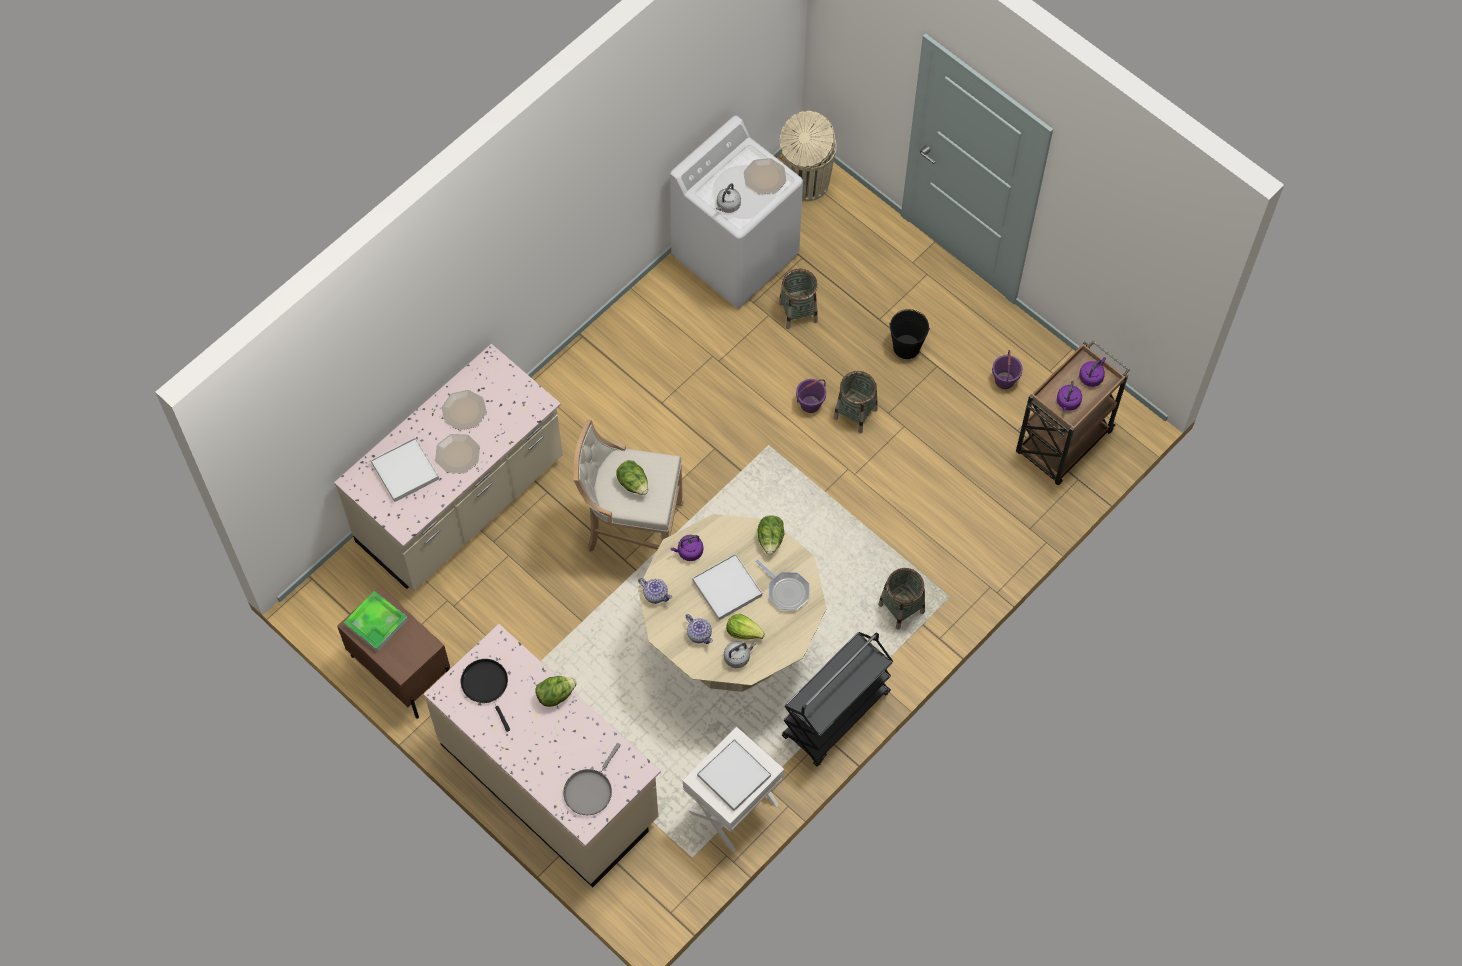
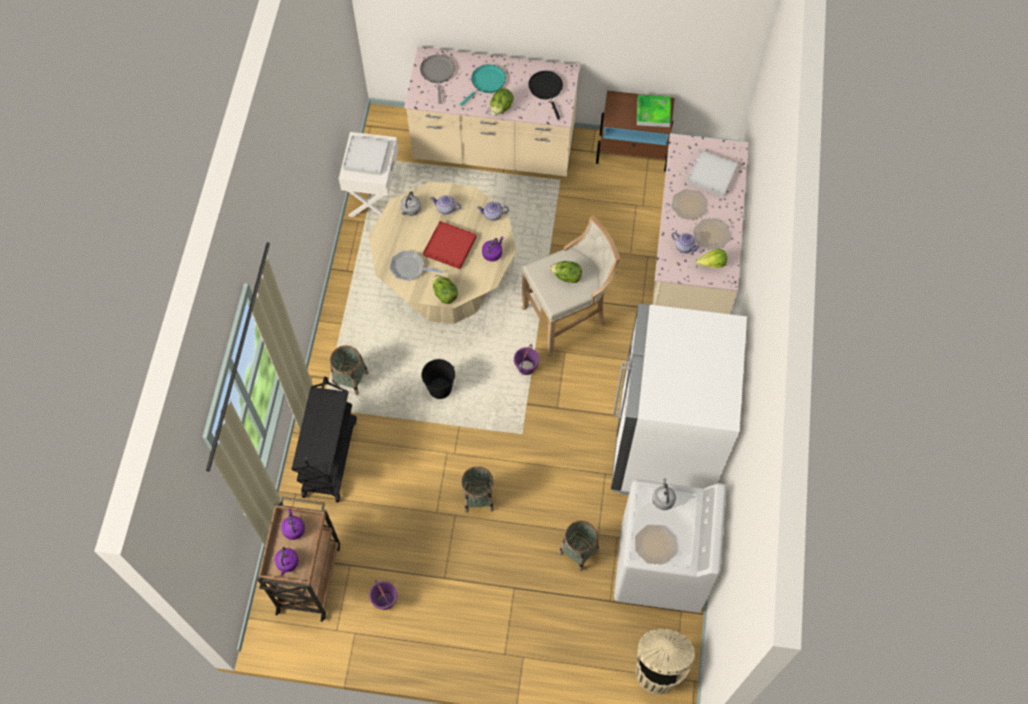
camera: 145 degrees right, 0 degrees up
black frying pan [461,659,510,732] -> black frying pan turned 135 degrees counterclockwise [528,71,563,119]
white tray [692,553,762,620] -> red tray [423,221,477,269]
lettuce [726,614,765,639] -> lettuce moved to [696,249,727,268]
black cart [782,632,893,767] -> black cart moved to [292,377,357,503]
purple bucket [796,379,826,413] -> purple bucket moved to [514,344,539,375]
black bucket [889,309,930,359] -> black bucket moved to [422,359,455,399]
none -> turquoise frying pan [460,64,506,106]
none -> white fridge [611,303,747,495]
none -> teapot [671,232,701,253]

